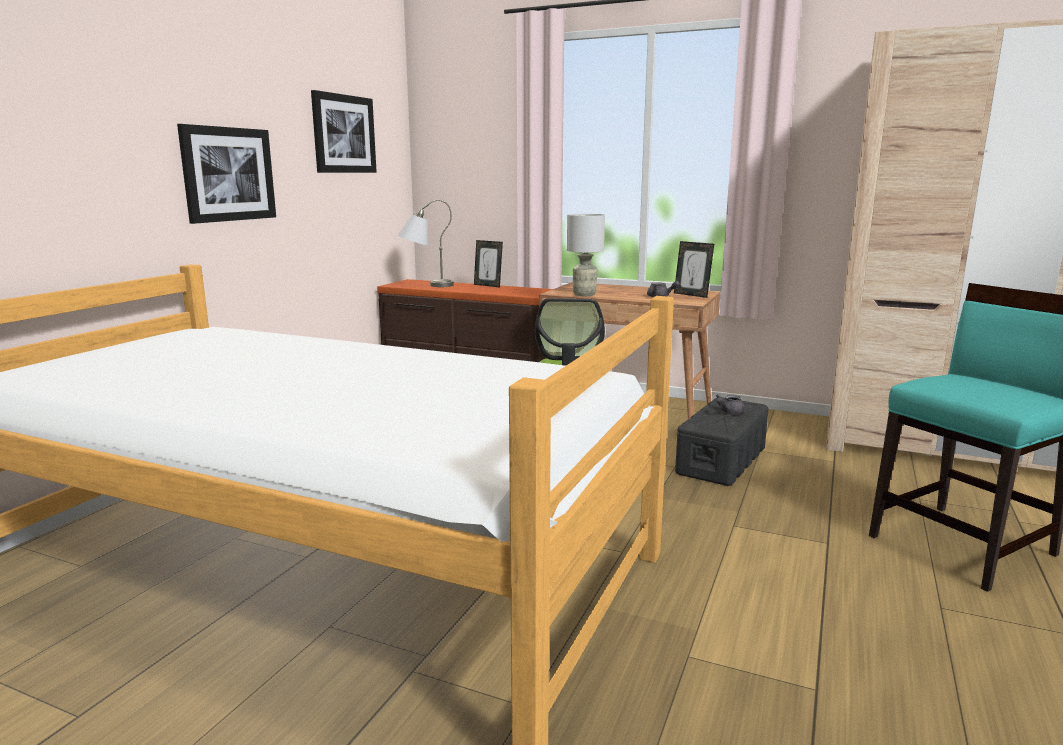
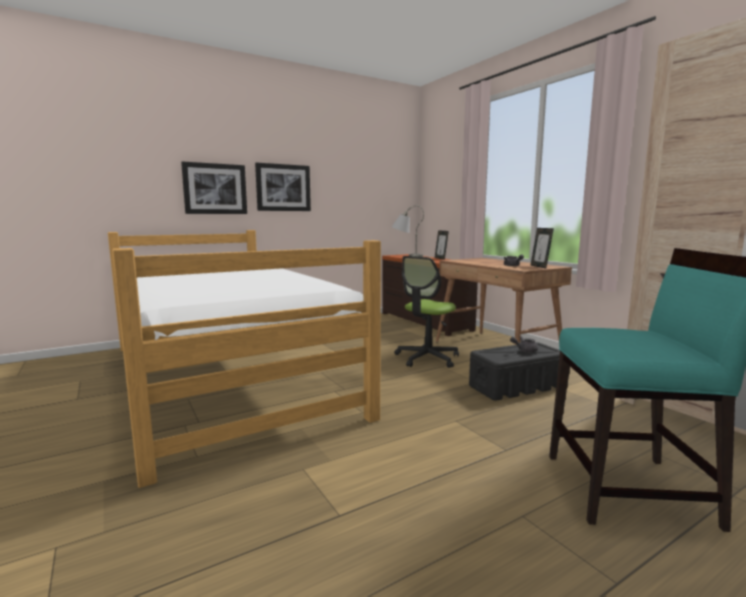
camera: 35 degrees right, 5 degrees down
picture [311,90,377,173] -> picture moved to [181,161,247,214]
grey table lamp [567,214,605,296] -> none

